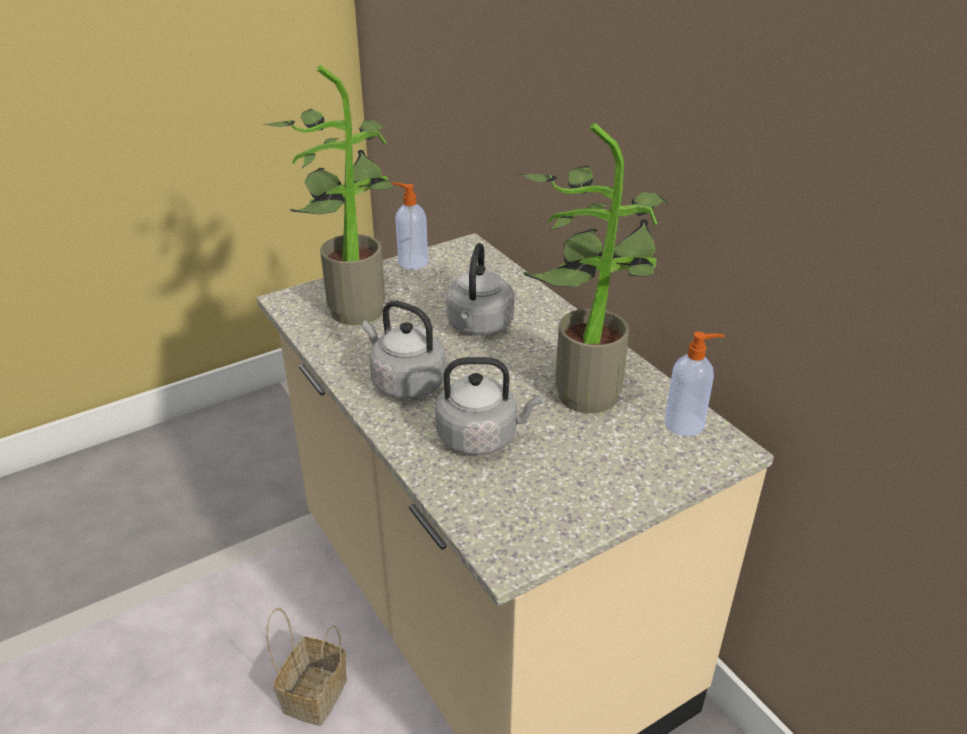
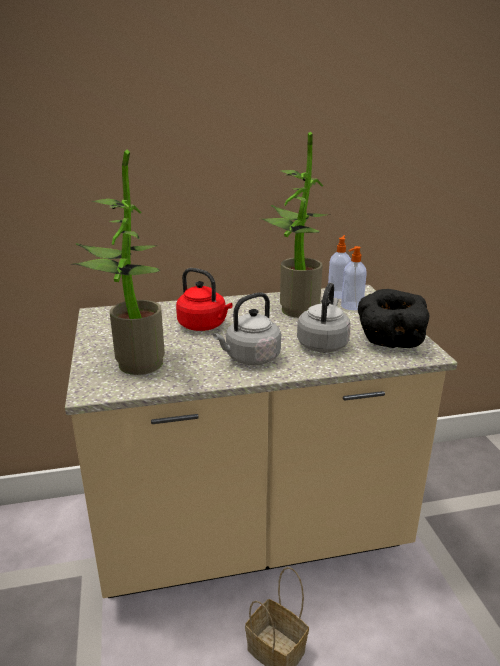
camera: 70 degrees left, 10 degrees down
soap dispenser [392,182,428,269] -> soap dispenser moved to [341,246,367,310]
grey kettle [446,243,514,335] -> red kettle [176,268,233,331]
none -> black bowl [358,289,429,348]

